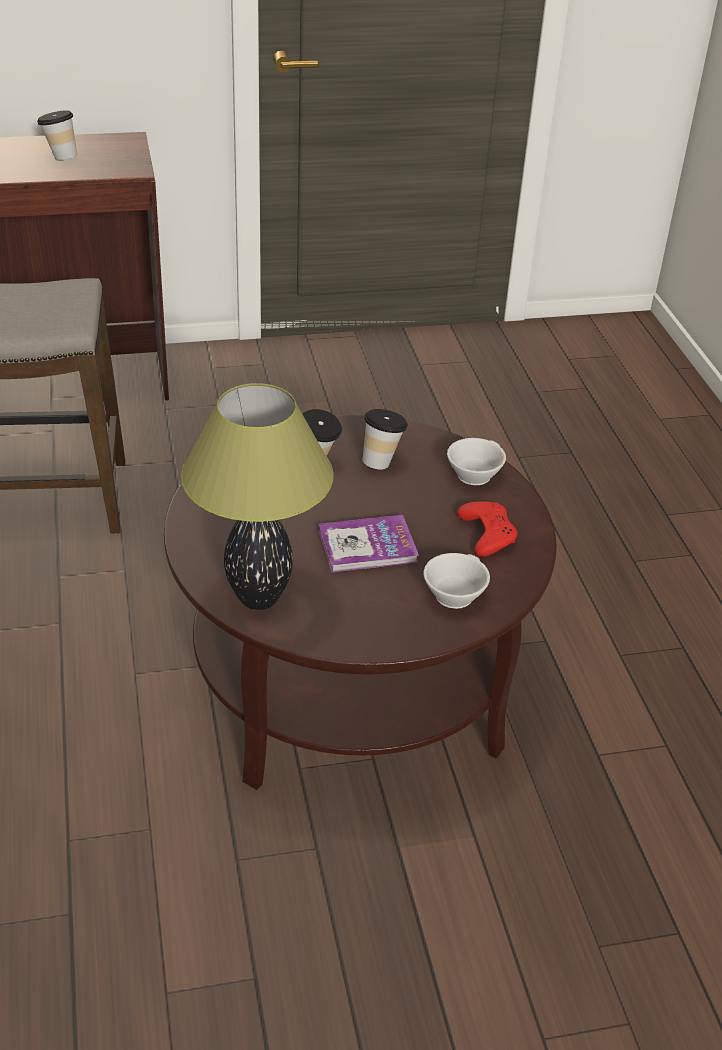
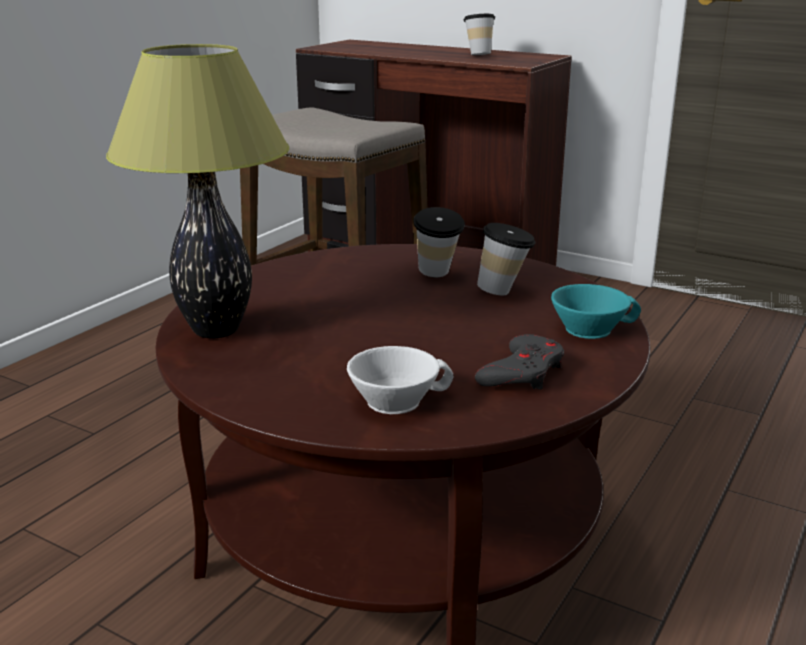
camera: 45 degrees right, 15 degrees down
book [318,515,419,573] -> none
white cup [447,438,506,485] -> turquoise cup [551,284,641,339]
red game controller [457,501,517,557] -> grey game controller [475,334,564,390]

